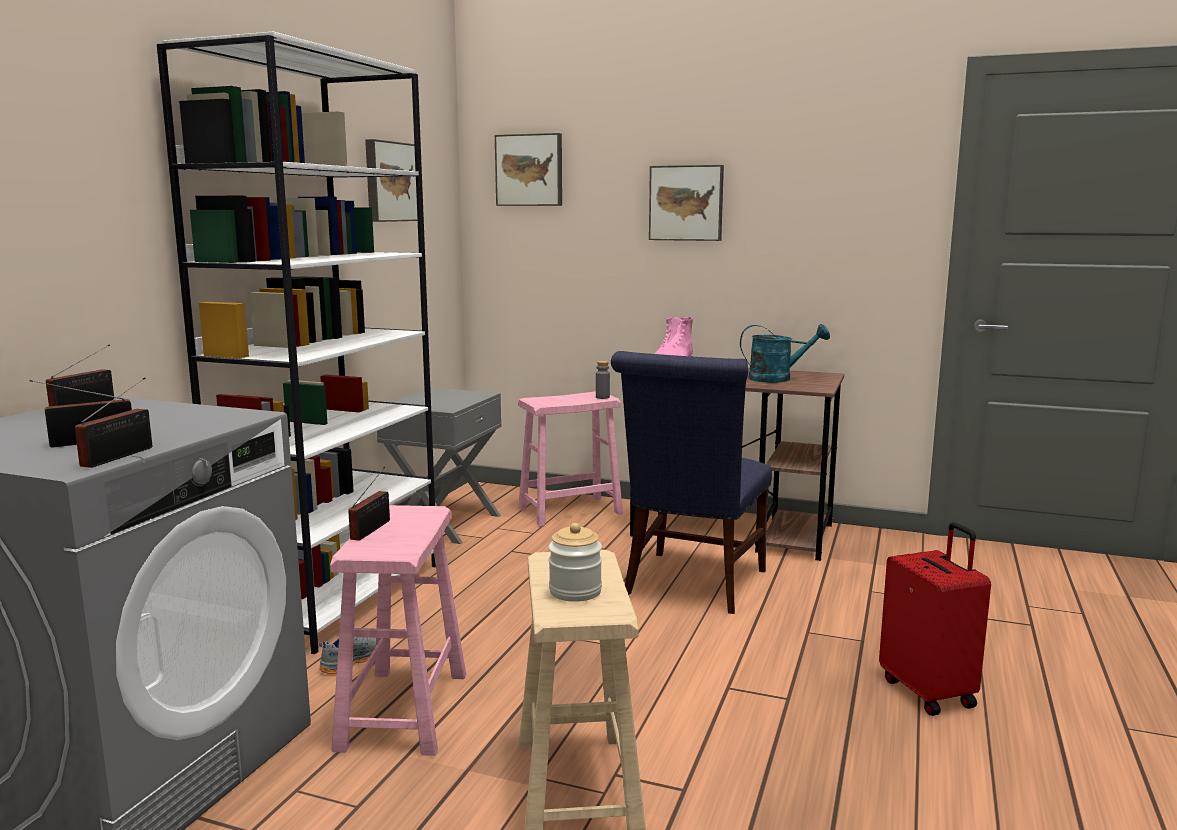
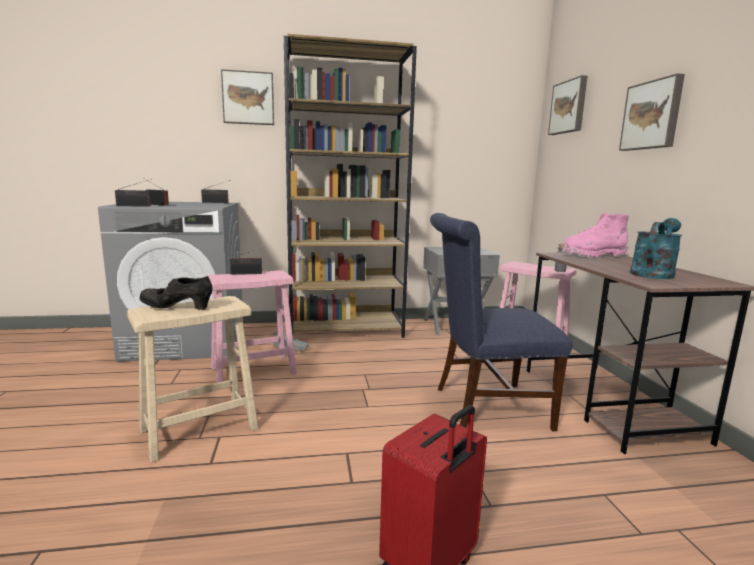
camera: 60 degrees right, 0 degrees up
white bookcase [157,31,436,654] -> brown bookcase [284,34,417,338]
picture [365,139,418,222] -> picture moved to [221,69,274,125]
jar [548,523,602,602] -> black shoe [140,276,213,310]
turquoise watering can [740,324,830,383] -> turquoise watering can turned 105 degrees counterclockwise [630,218,682,279]

